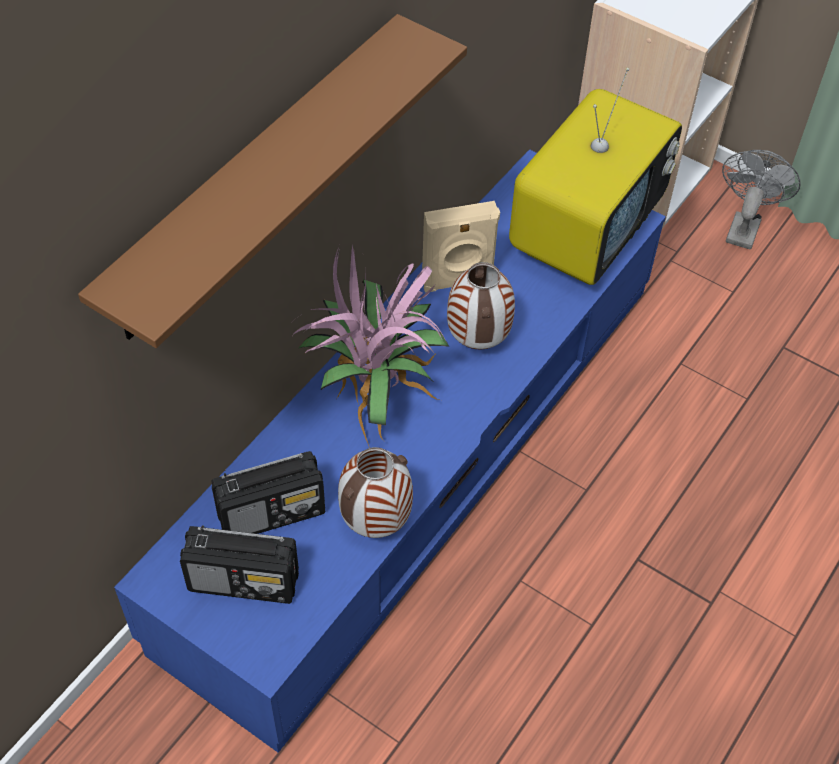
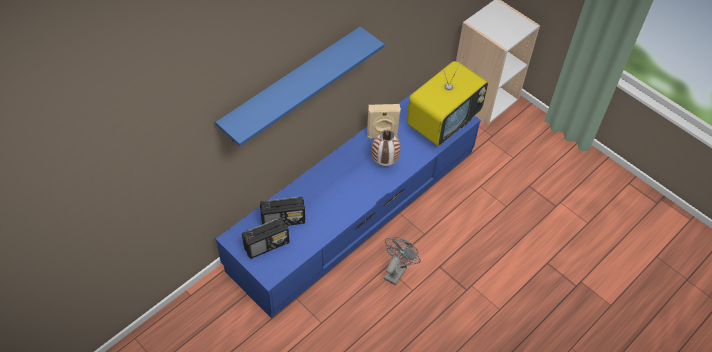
camera: 10 degrees right, 0 degrees up
brown shelf [78,14,467,348] -> blue shelf [215,26,385,146]
radio [180,525,299,604] -> radio turned 45 degrees counterclockwise [242,217,290,259]
potted plant [292,245,450,448] -> none
vase [338,447,413,538] -> none
grey fan [722,150,801,250] -> grey fan moved to [384,237,420,285]

